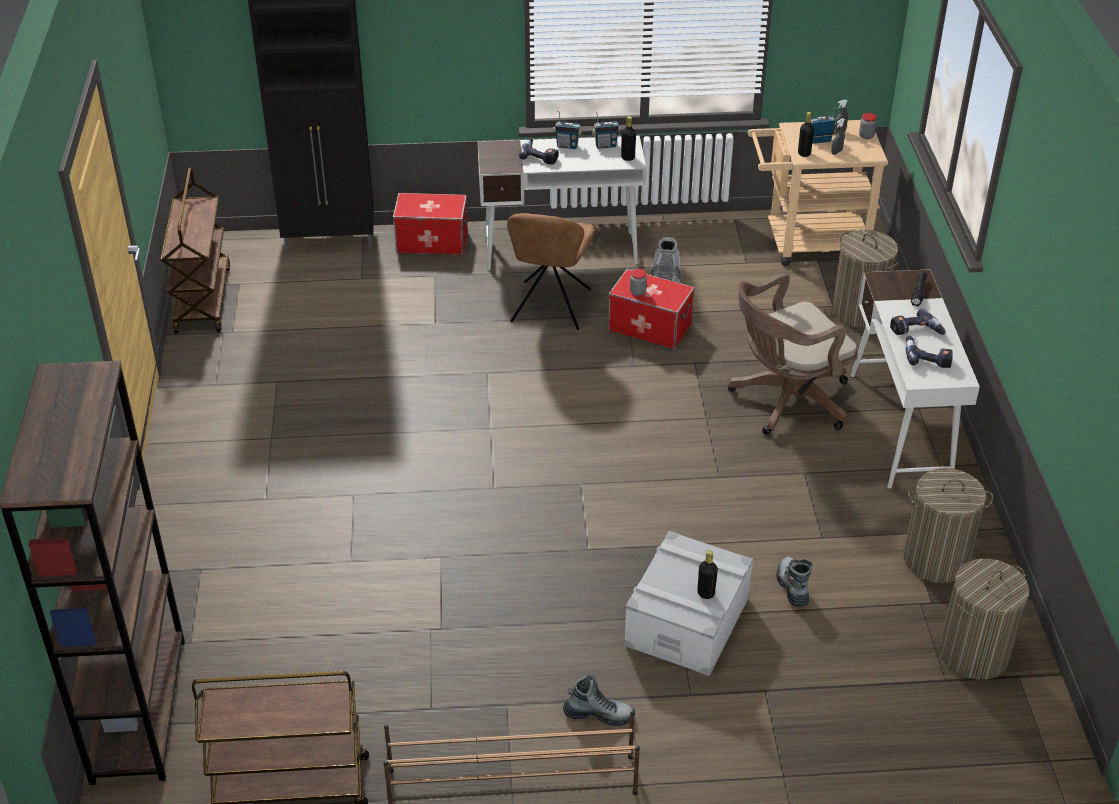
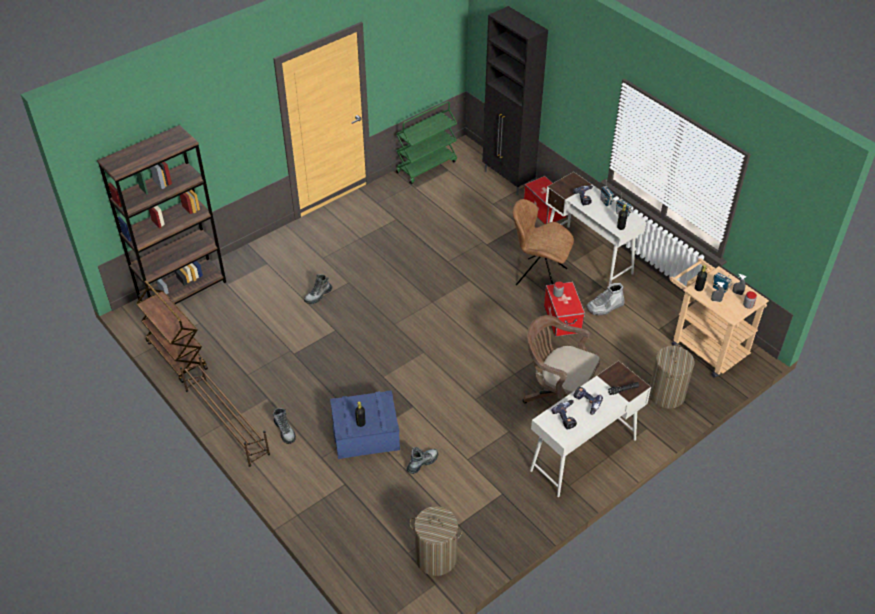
camera: 55 degrees right, 5 degrees up
brown cart [161,168,230,334] -> green cart [396,101,457,184]
brown chair [507,213,595,330] -> brown chair turned 45 degrees clockwise [513,199,574,285]
grey storage box [624,531,753,676] -> blue storage box [330,390,400,459]
laundry basket [903,468,993,583] -> none
none -> boot [304,274,332,304]

